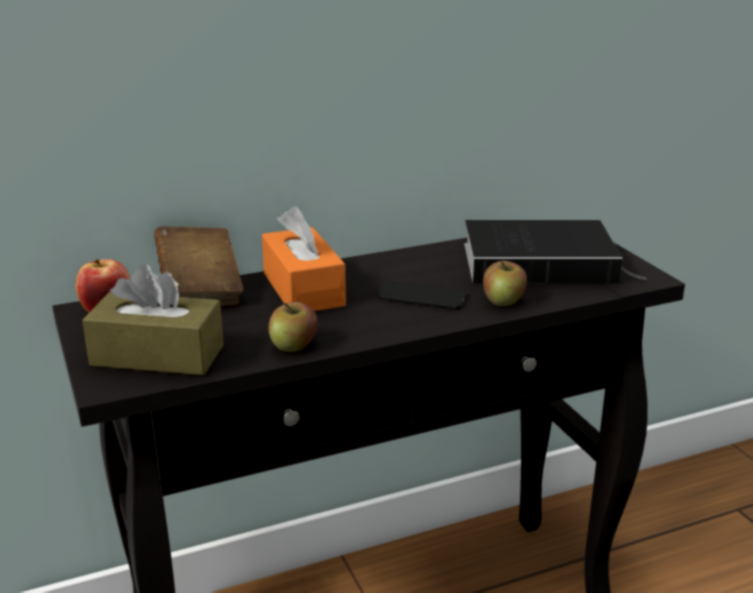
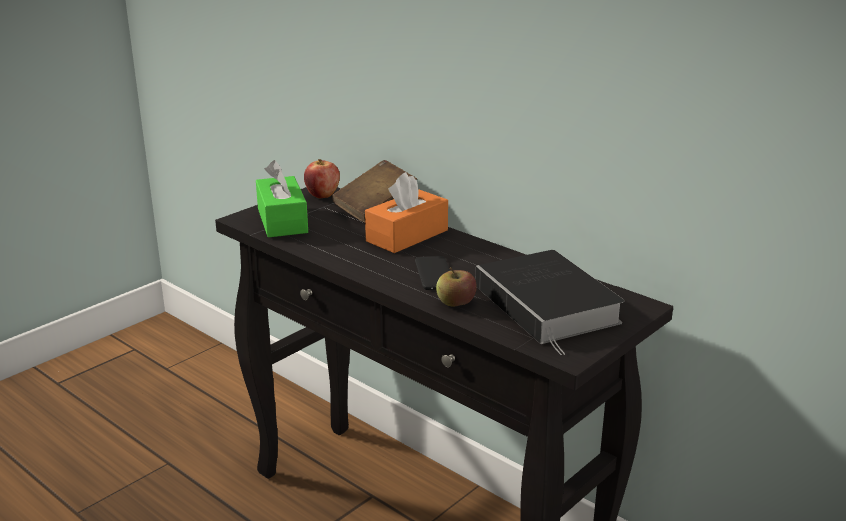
camera: 65 degrees right, 0 degrees up
brown tissue box [82,264,224,375] -> green tissue box [256,160,308,238]
apple [268,302,318,352] -> none

